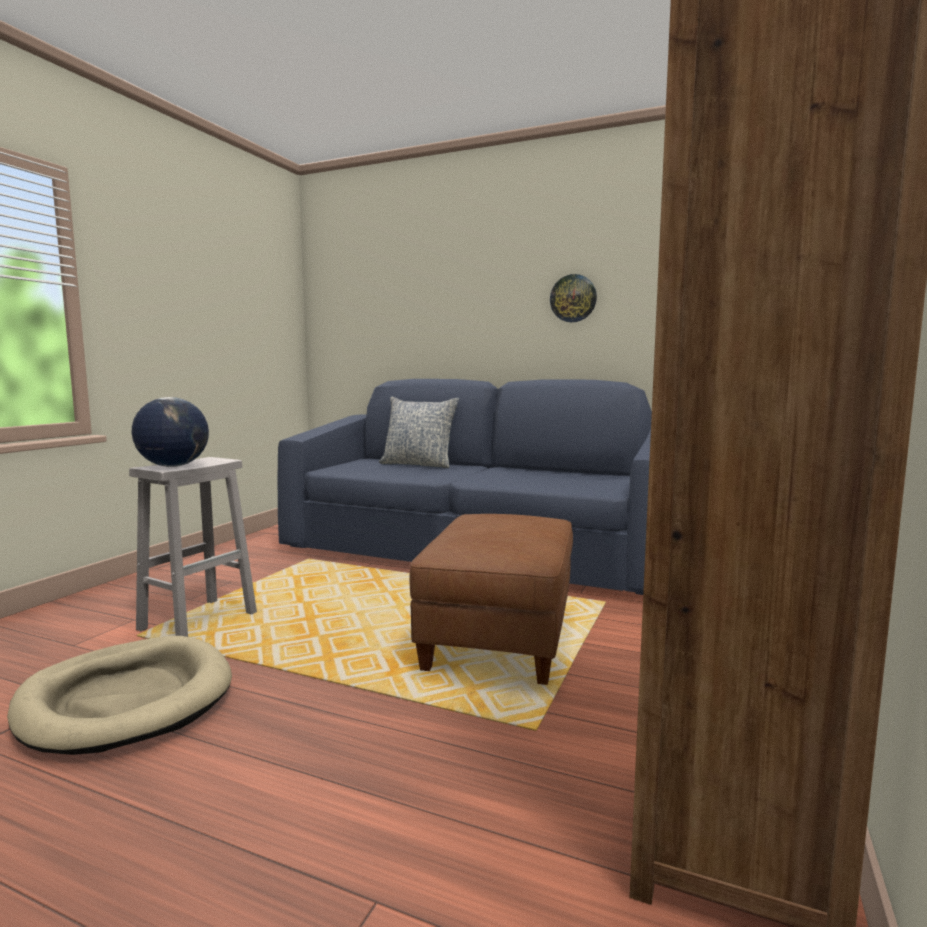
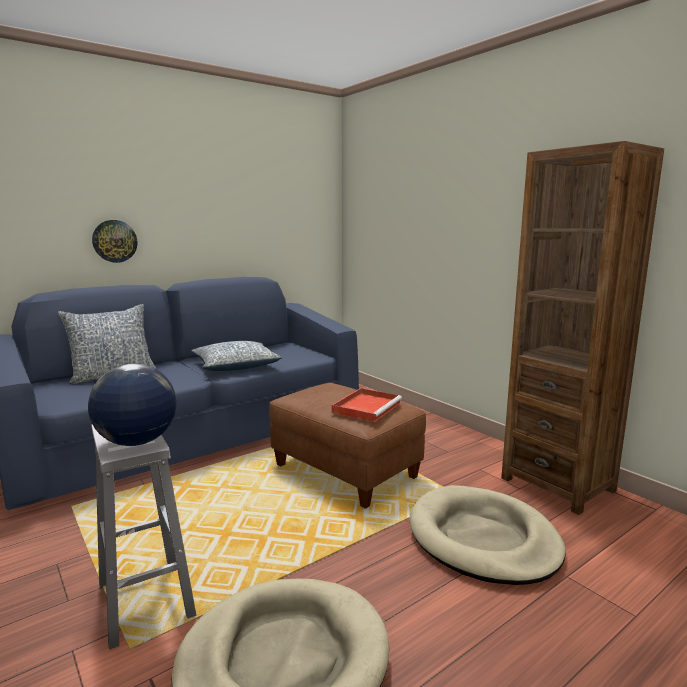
camera: 60 degrees left, 5 degrees up
wall clock [550,274,597,322] -> wall clock moved to [92,220,137,263]
none -> pillow [192,341,282,371]
none -> red tray [331,388,402,422]
none -> beige dog bed [410,485,566,585]

